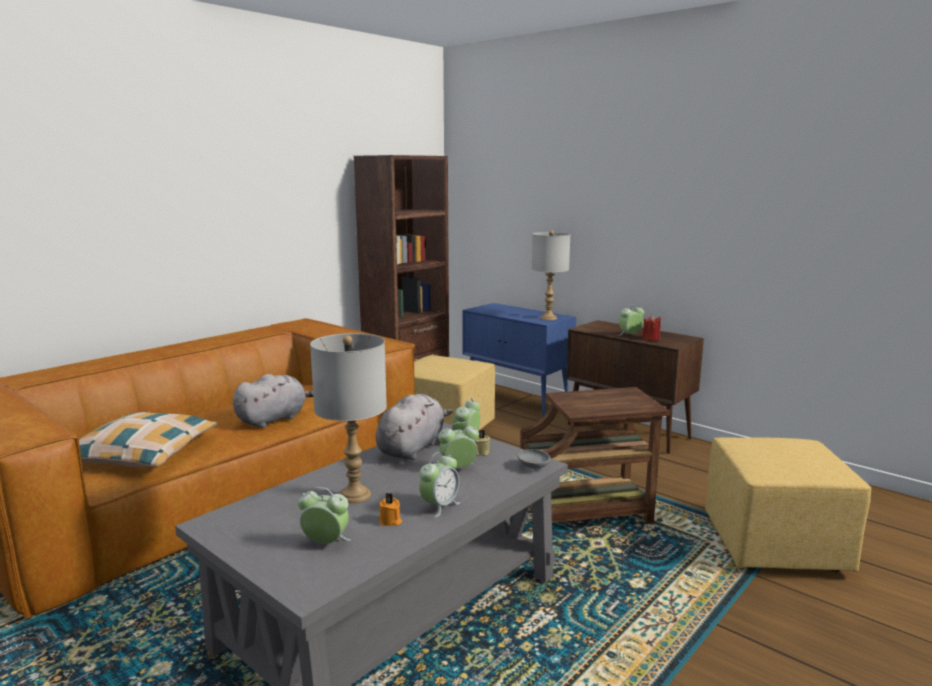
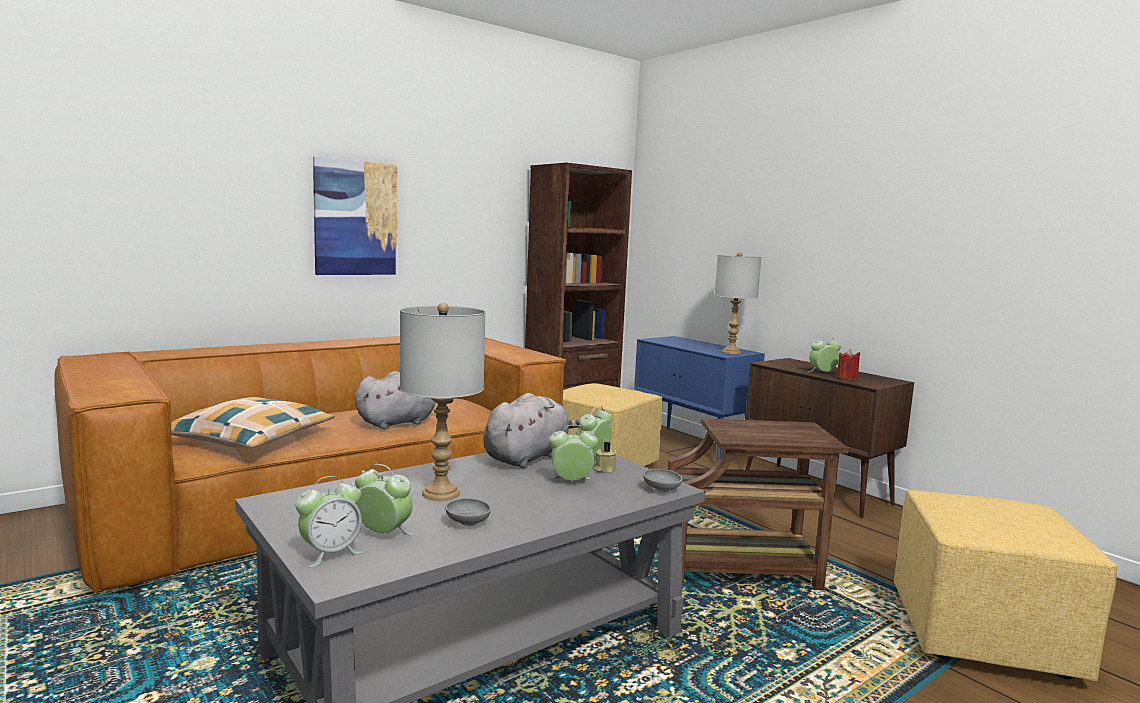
camera: 10 degrees right, 5 degrees down
orange candle [379,493,402,526] -> grey bowl [445,498,491,526]
alarm clock [419,452,460,518] -> alarm clock moved to [295,476,363,567]
none -> picture [313,156,398,275]

